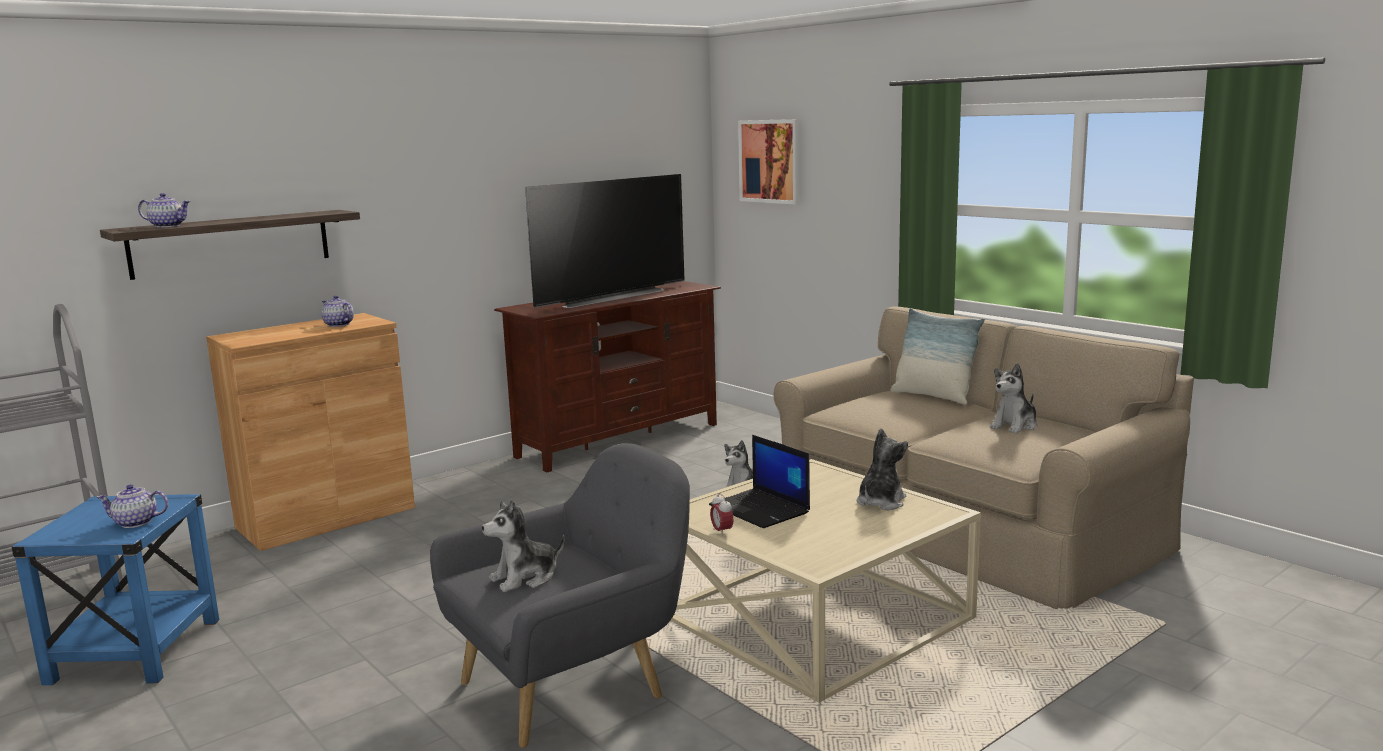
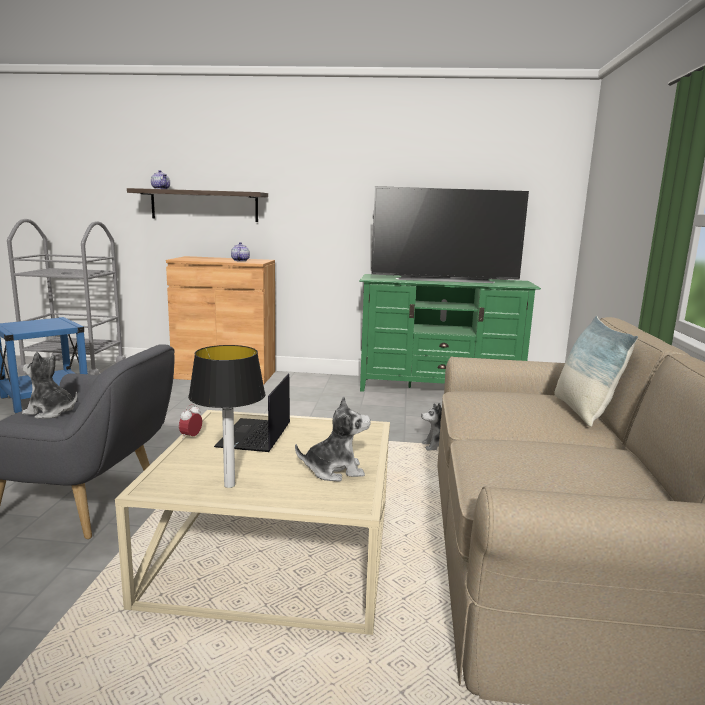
camera: 45 degrees right, 0 degrees up
teapot [97,484,168,528] -> none
brown tv stand [494,281,721,472] -> green tv stand [359,274,541,392]
picture [738,119,800,205] -> none
plush toy [990,363,1037,434] -> none
none -> table lamp [188,345,265,488]

